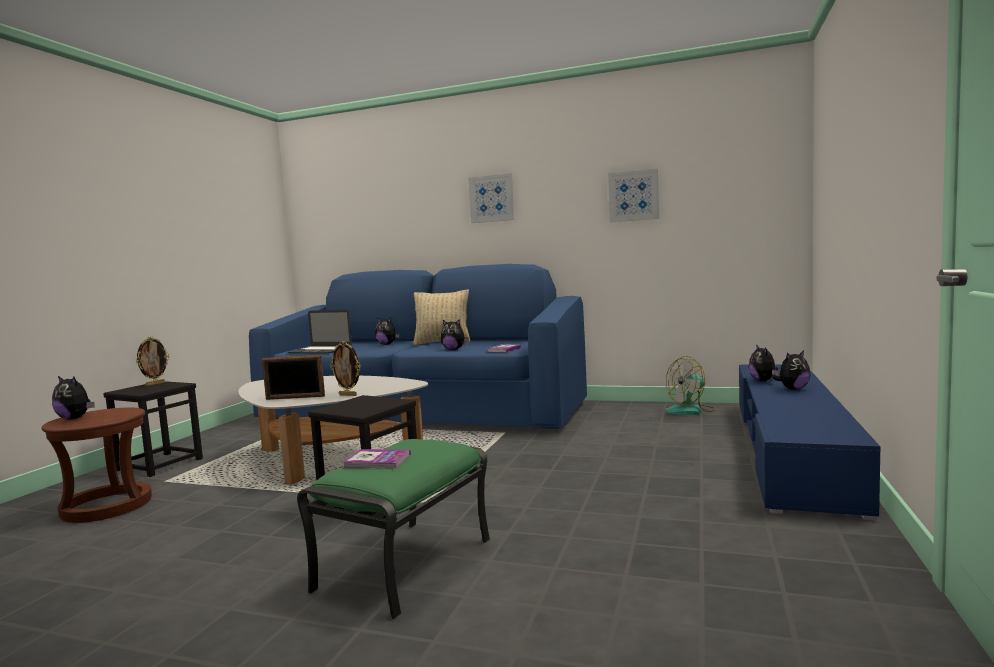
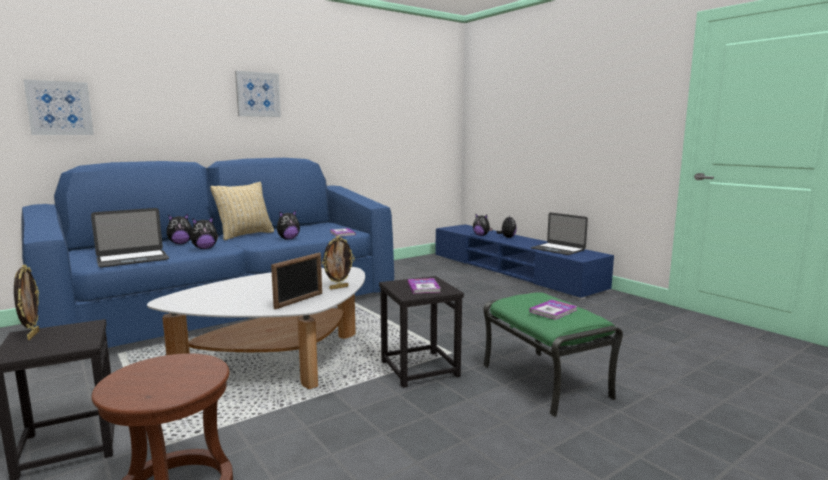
camera: 55 degrees left, 5 degrees up
plush toy [52,376,95,420] -> plush toy moved to [190,217,218,249]
picture [608,169,659,222] -> picture moved to [24,80,94,135]
fan [665,356,716,415] -> none
none -> book [408,278,441,293]
none -> laptop [531,213,588,255]

